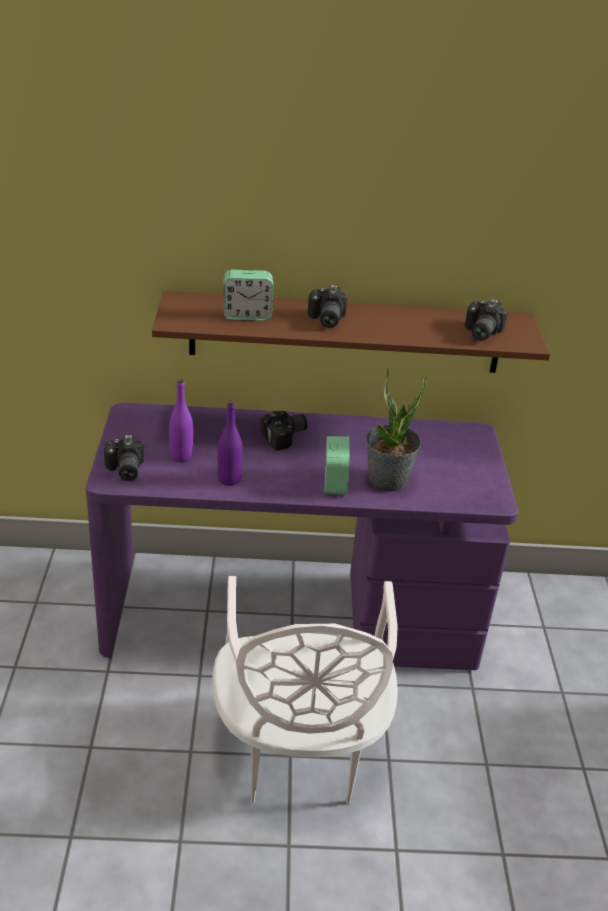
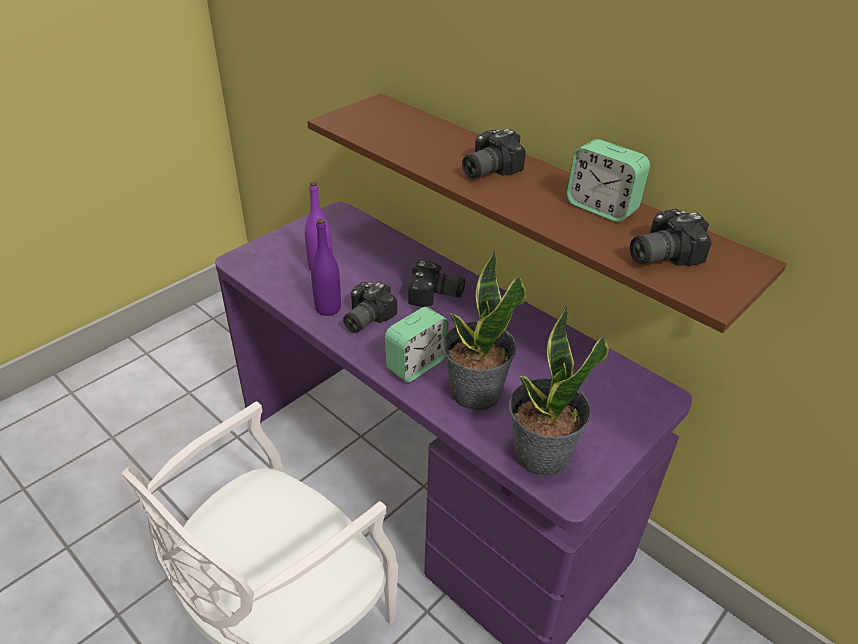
camera: 45 degrees right, 5 degrees up
camera [104,434,144,481] -> camera moved to [343,282,397,333]
alarm clock [223,270,274,321] -> alarm clock moved to [566,139,650,222]
none -> potted plant [509,304,609,476]

